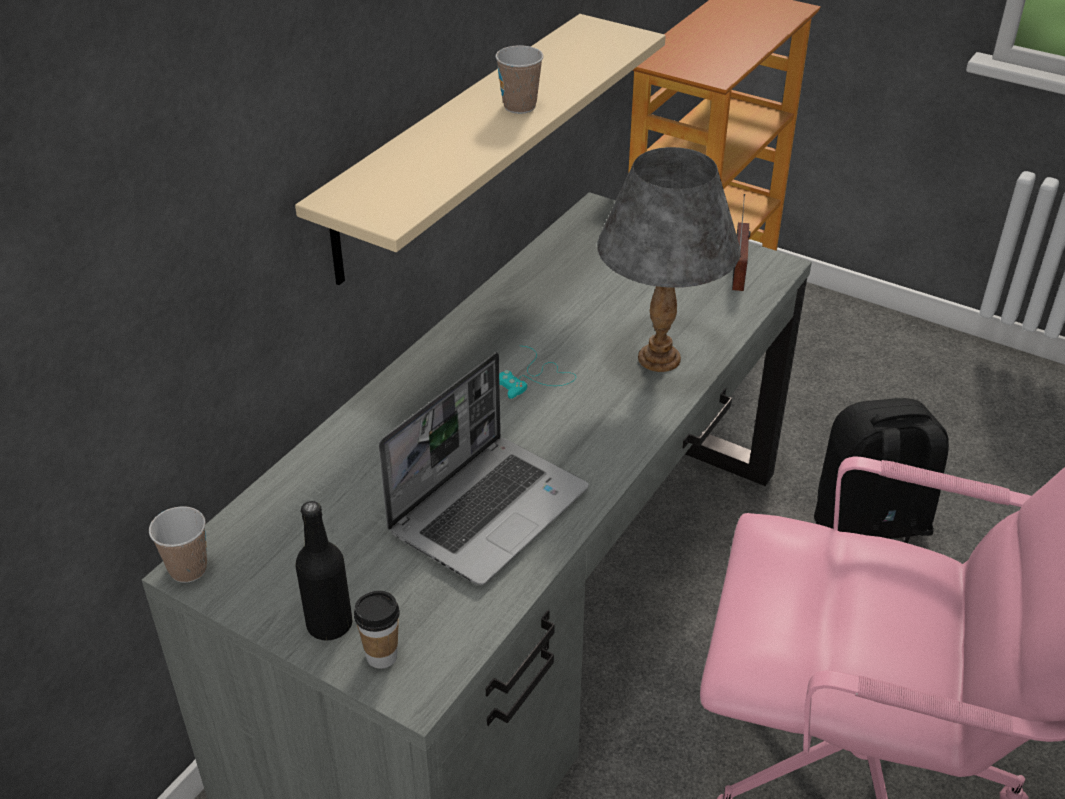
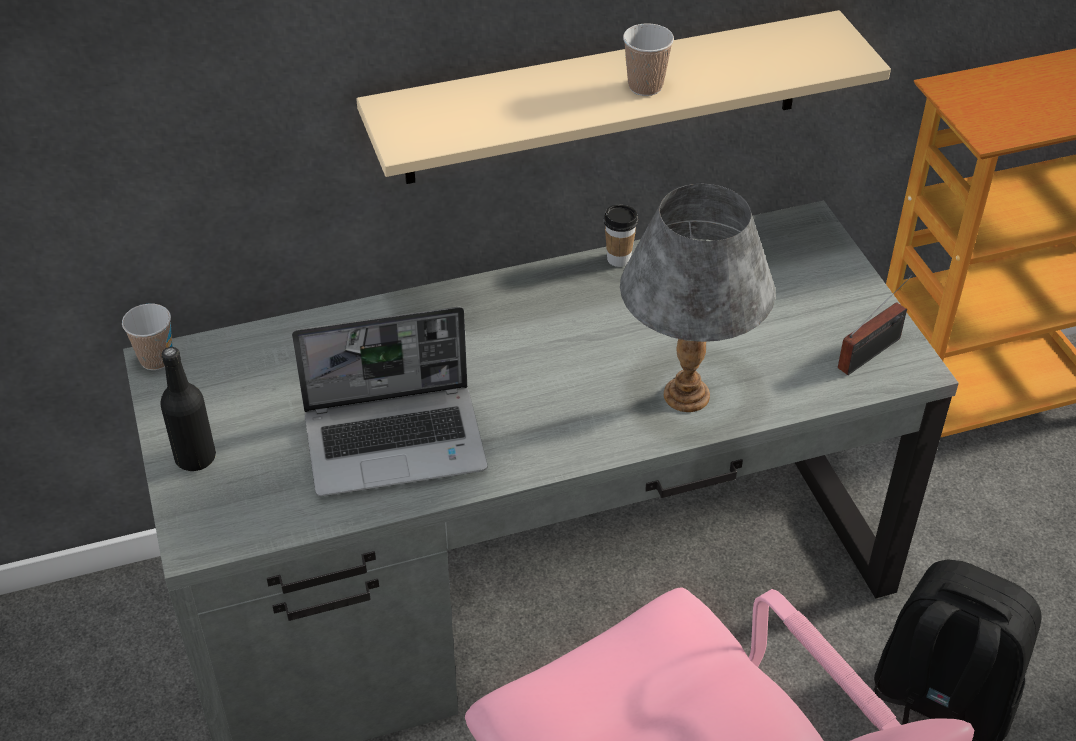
camera: 40 degrees right, 5 degrees up
cup [354,591,400,669] -> cup moved to [604,205,638,267]
turquoise game controller [499,346,576,399] -> none

